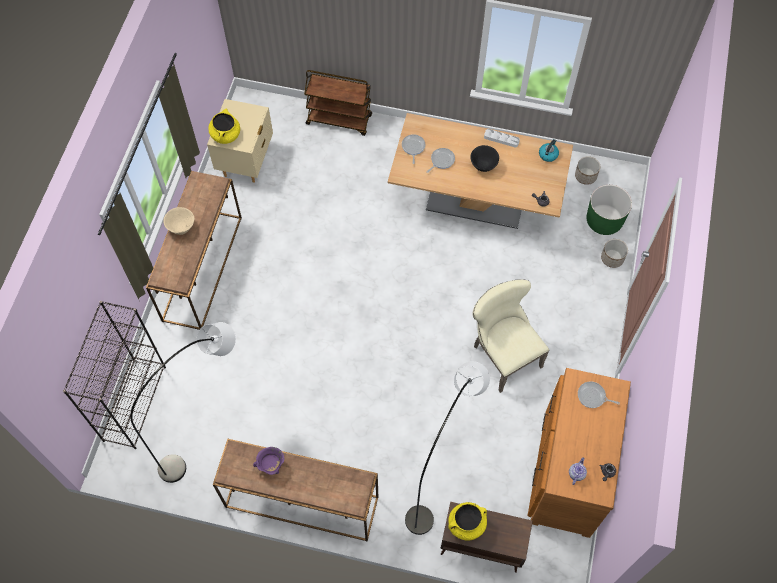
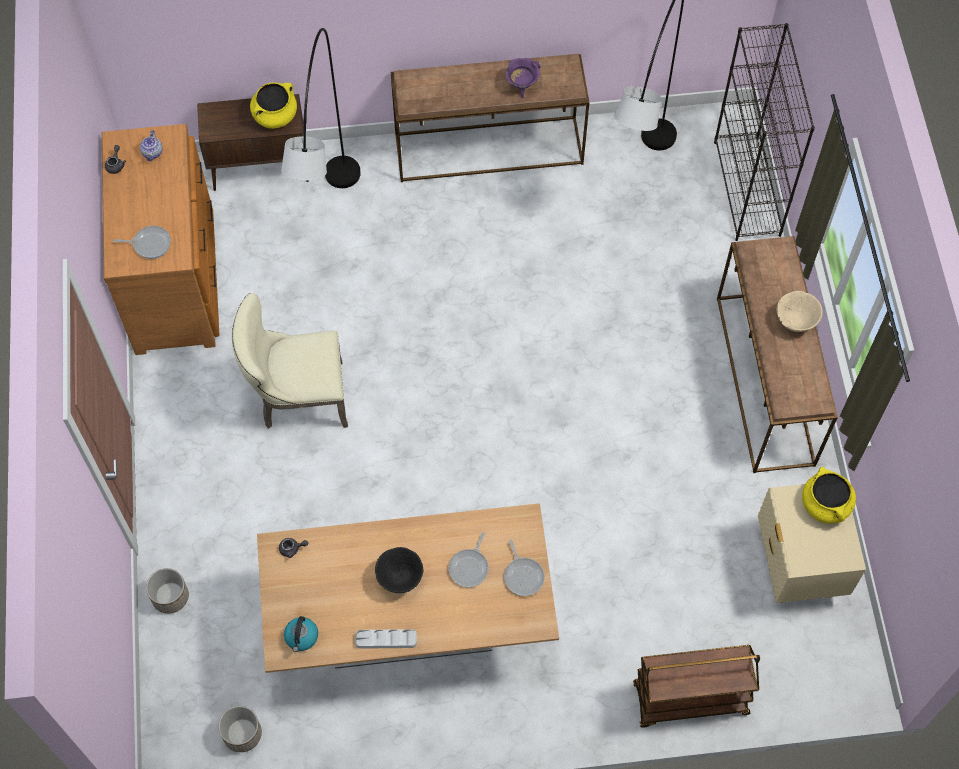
camera: 160 degrees right, 0 degrees up
beige chair [473,279,549,393] -> beige chair turned 135 degrees clockwise [232,293,348,429]
green planter [586,185,632,235] -> none

